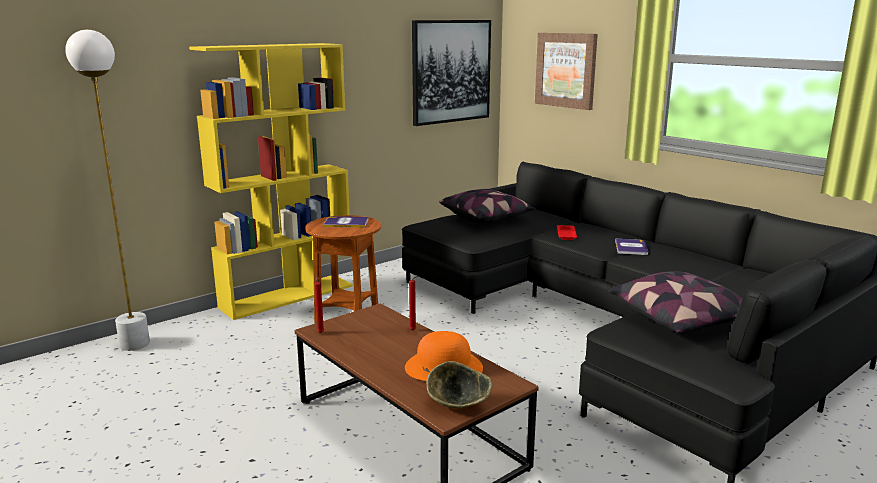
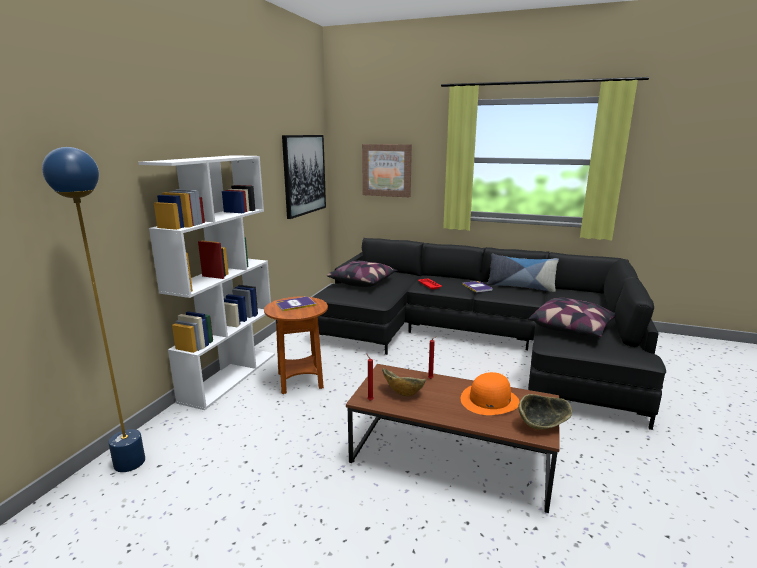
camera: 30 degrees left, 0 degrees up
white floor lamp [65,30,150,351] -> blue floor lamp [42,147,145,472]
yellow bookcase [189,43,353,320] -> white bookcase [139,155,275,410]
none -> bowl [382,368,426,396]
none -> pillow [487,253,559,292]

